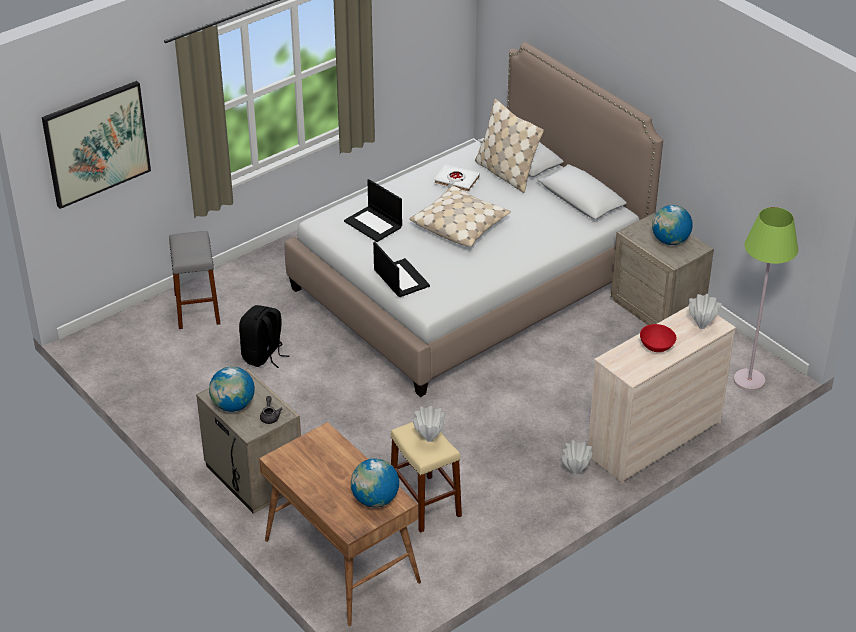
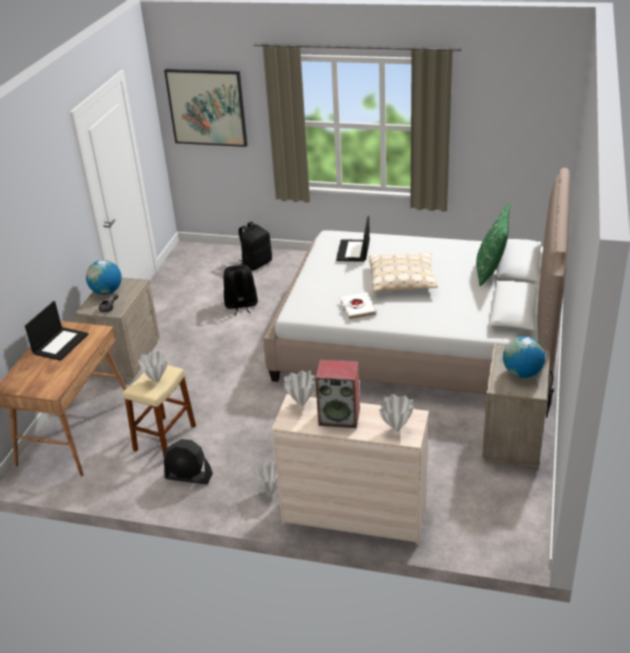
camera: 55 degrees right, 5 degrees down
grey stool [169,231,221,329] -> black backpack [239,222,272,271]
globe [351,458,399,507] -> none
laptop [373,242,430,297] -> laptop moved to [25,301,88,361]
white book [434,164,480,193] -> white book moved to [340,292,377,320]
beige pillow [475,99,544,193] -> green pillow [476,202,510,286]
red bowl [640,324,676,352] -> speaker [315,359,360,428]
green floor lamp [734,207,798,391] -> none
none -> black fan [164,439,213,484]
none -> white vase [284,370,316,406]

